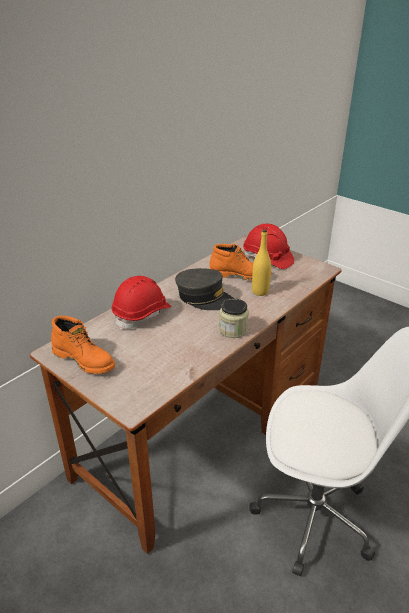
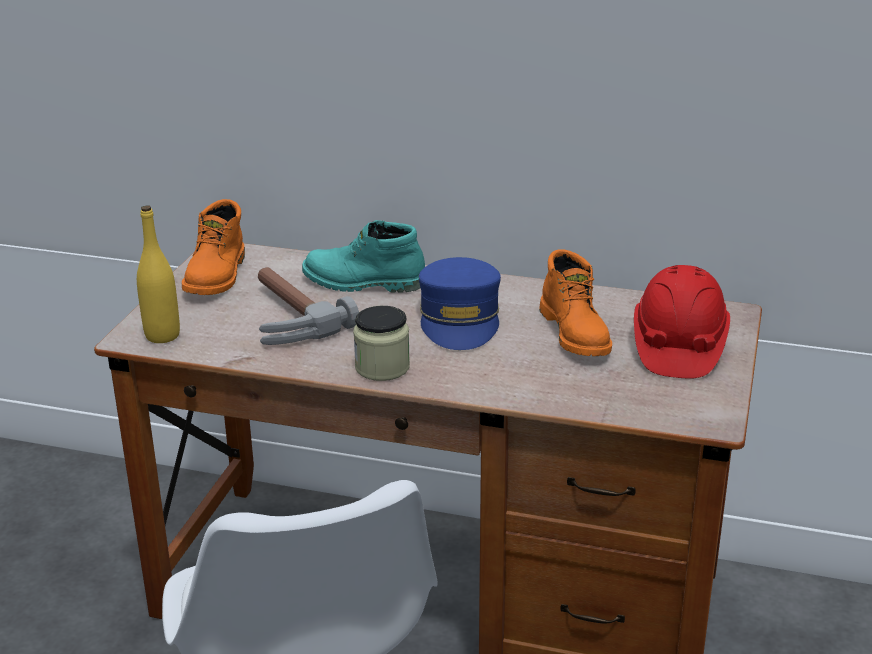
camera: 65 degrees right, 5 degrees down
red hard hat [111,276,171,330] -> turquoise boot [302,220,425,293]
grey cap [175,268,233,310] -> blue cap [419,257,501,350]
yellow bottle [252,229,271,296] -> yellow bottle moved to [137,205,180,343]
none -> hammer [258,267,359,345]

